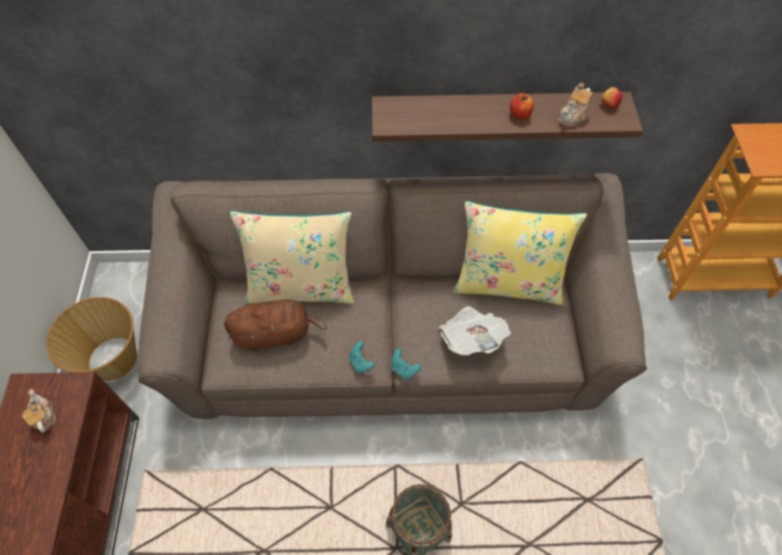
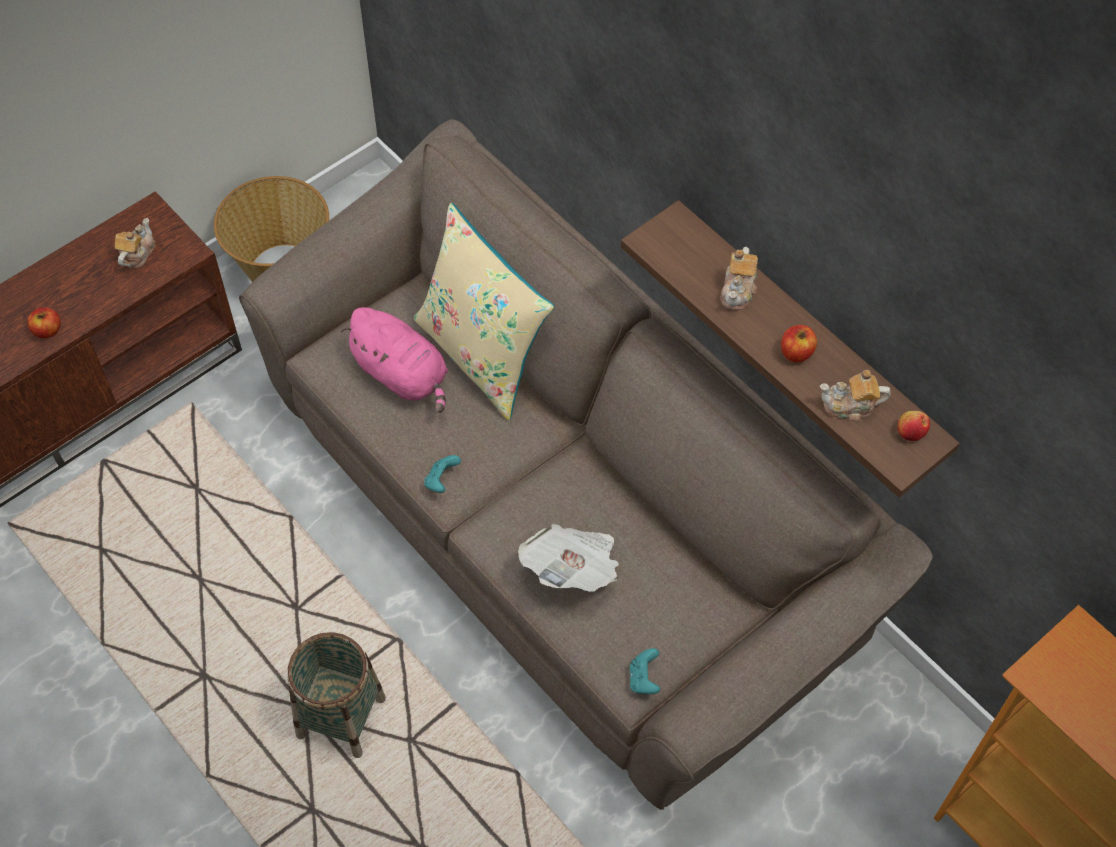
camera: 50 degrees right, 0 degrees up
brown plush toy [224,299,327,351] -> pink plush toy [341,307,448,413]
turquoise game controller [391,349,421,379] -> turquoise game controller moved to [629,648,661,694]
yellow pillow [453,201,587,305] -> none
none -> apple [27,307,61,338]
none -> teapot [720,247,758,310]

